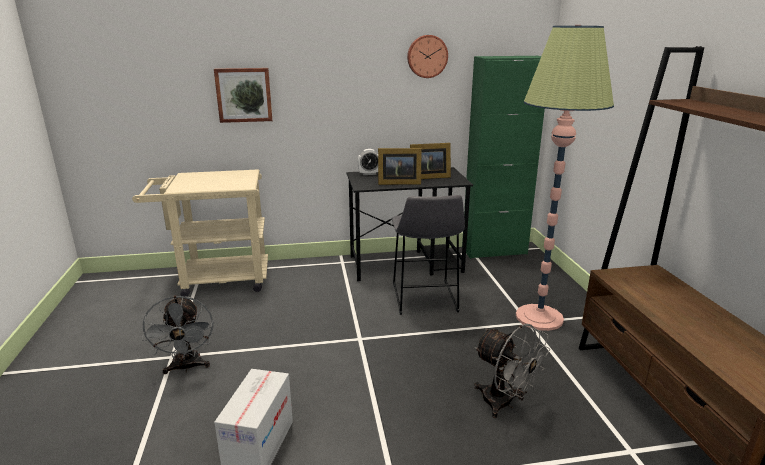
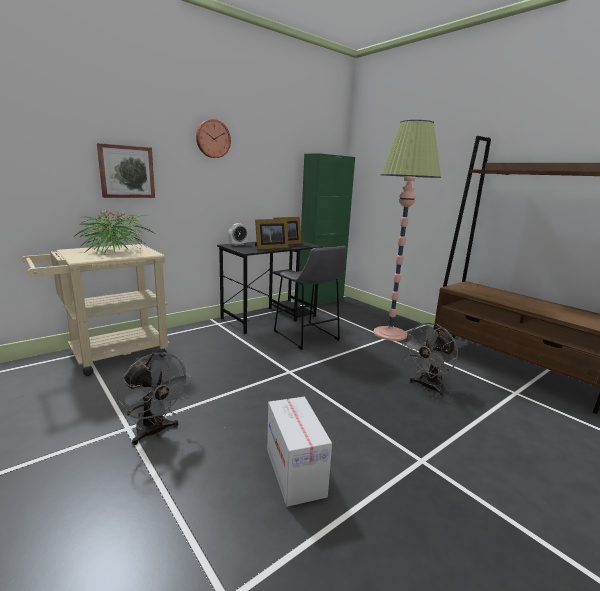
camera: 30 degrees left, 5 degrees down
wall clock [407,35,448,78] -> wall clock moved to [196,119,231,158]
grey fan [474,324,550,418] -> grey fan turned 120 degrees clockwise [402,322,458,396]
none -> potted plant [74,210,155,254]

